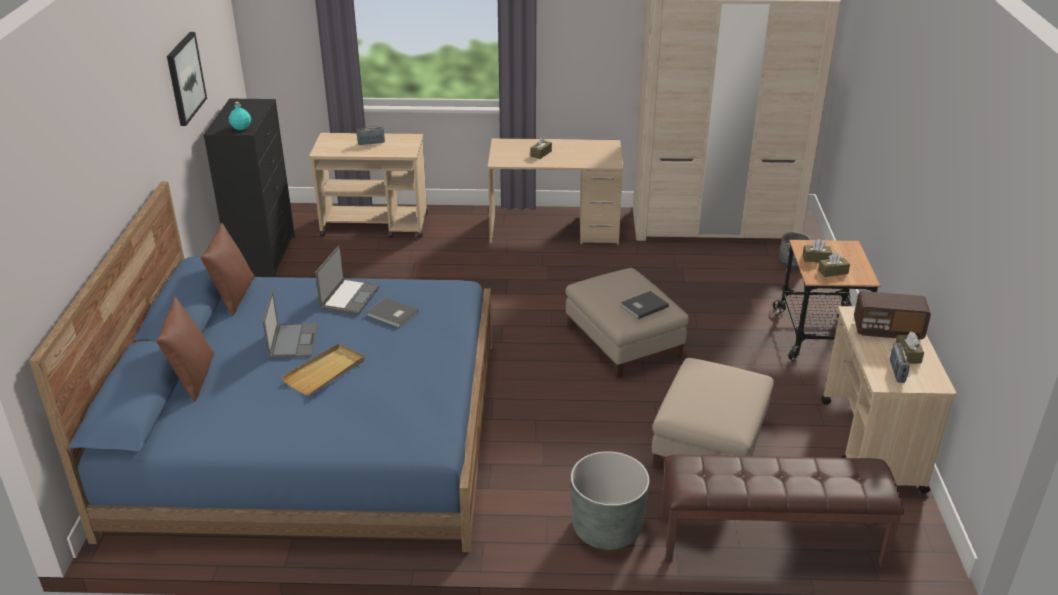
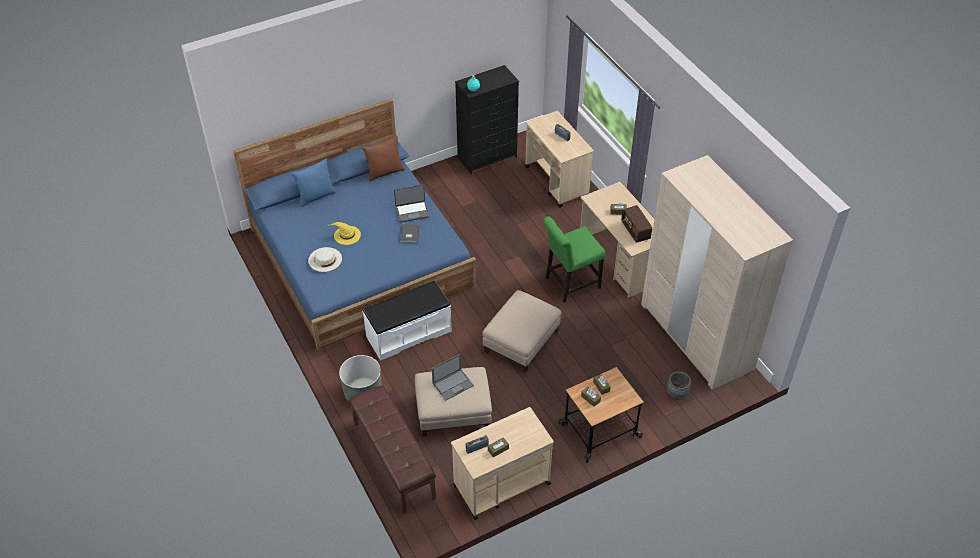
camera: 60 degrees right, 15 degrees up
brown pillow [156,297,214,402] -> blue pillow [291,159,337,207]
picture [167,32,207,126] -> none
laptop [263,290,318,358] -> laptop moved to [432,354,474,401]
beige tray [282,344,365,395] -> yellow hat [328,222,361,245]
grey book [621,291,669,319] -> none
radio [854,291,931,339] -> radio moved to [621,205,652,243]
none -> white hat [308,247,342,272]
none -> white bench [362,281,452,361]
none -> green chair [543,216,606,302]

